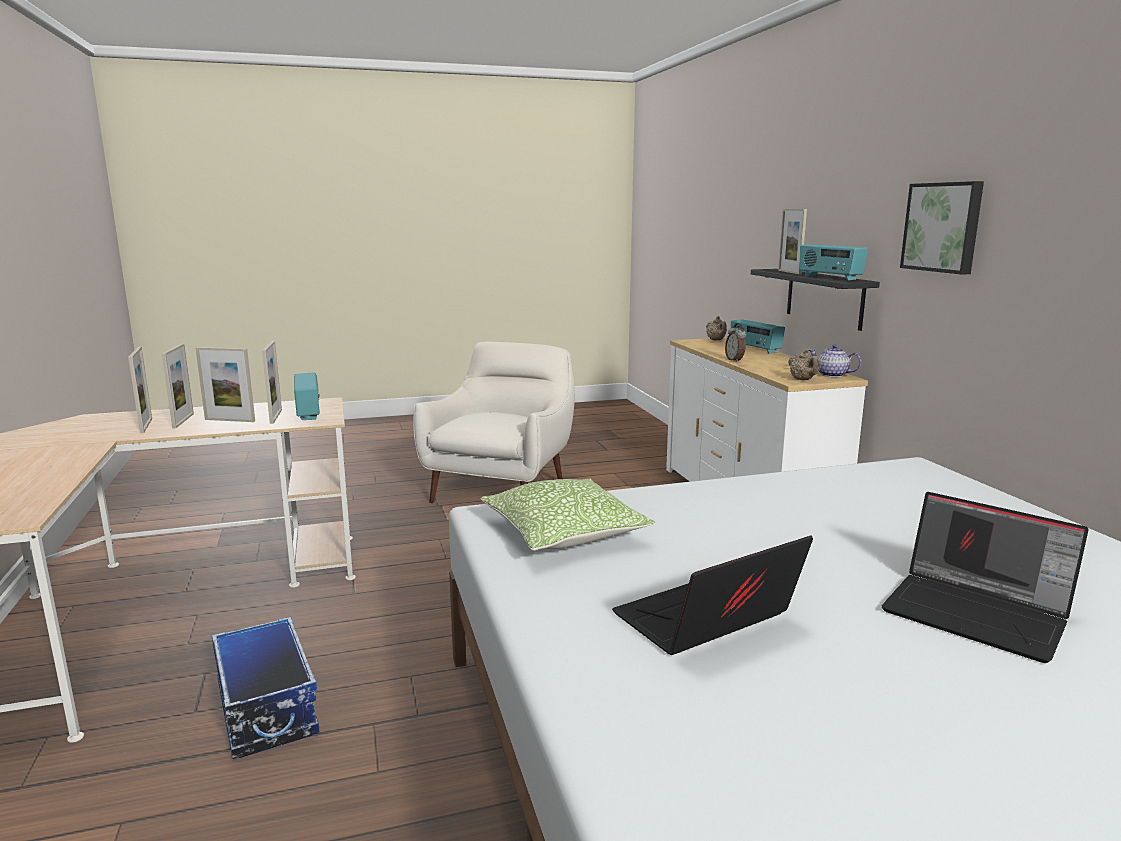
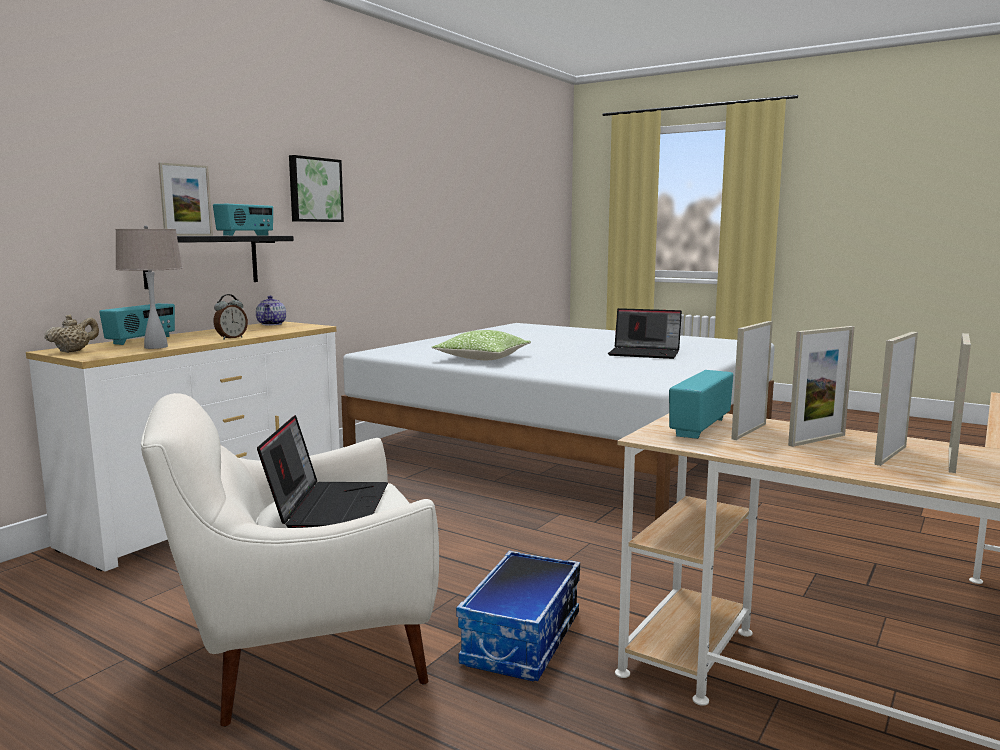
camera: 130 degrees left, 5 degrees down
picture frame [196,347,255,422] -> picture frame turned 90 degrees clockwise [788,326,855,447]
storage box [212,617,319,759] -> storage box moved to [456,550,580,681]
pillow [480,479,655,551] -> pillow moved to [432,330,531,360]
beige teapot [788,349,819,380] -> none
laptop [882,492,1089,663] -> laptop moved to [257,415,388,528]
none -> beige table lamp [115,225,183,349]

